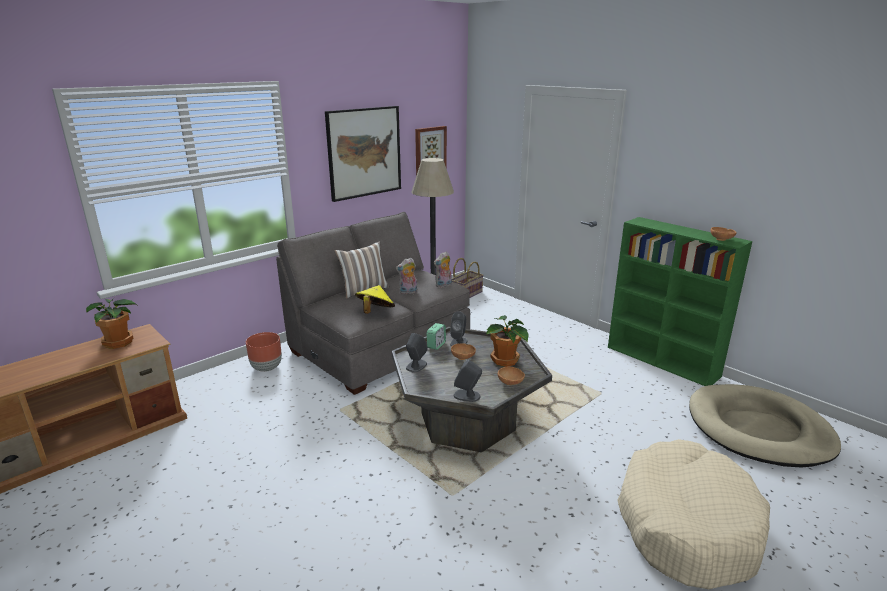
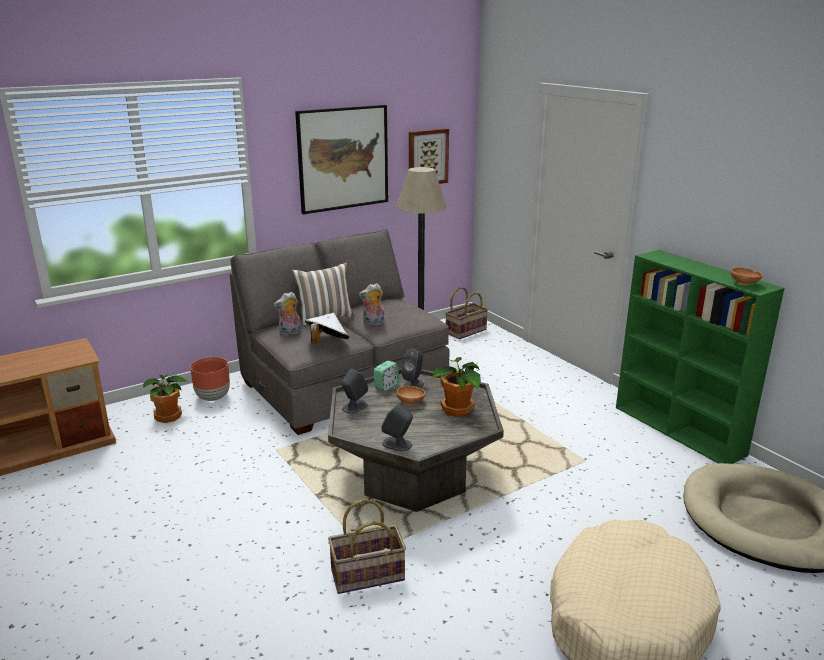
camera: 10 degrees right, 0 degrees up
potted plant [86,298,137,349] -> potted plant moved to [143,374,187,423]
yellow hat [355,285,395,314] -> white hat [305,313,349,344]
plush toy [434,252,452,288] -> plush toy moved to [274,292,301,336]
brown bowl [498,367,525,385] -> none
none -> basket [328,499,406,594]

